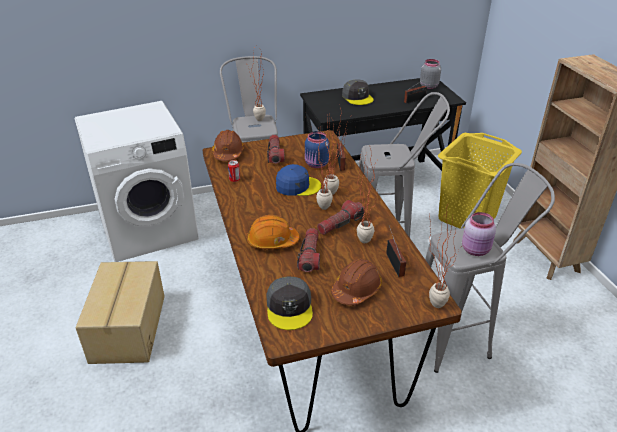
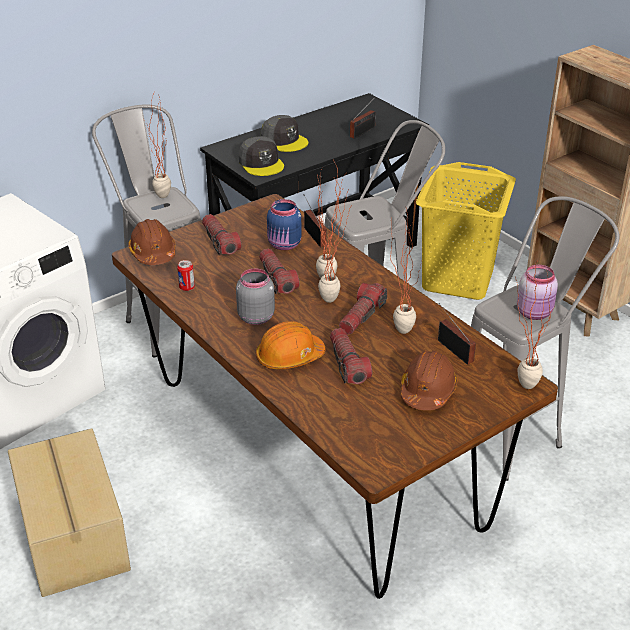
camera: 20 degrees left, 0 degrees up
grey cap [266,276,313,330] -> grey cap moved to [239,136,284,176]
blue cap [276,164,321,196] -> flashlight [259,248,300,294]
grey jar [420,59,441,89] -> grey jar moved to [236,269,275,325]

